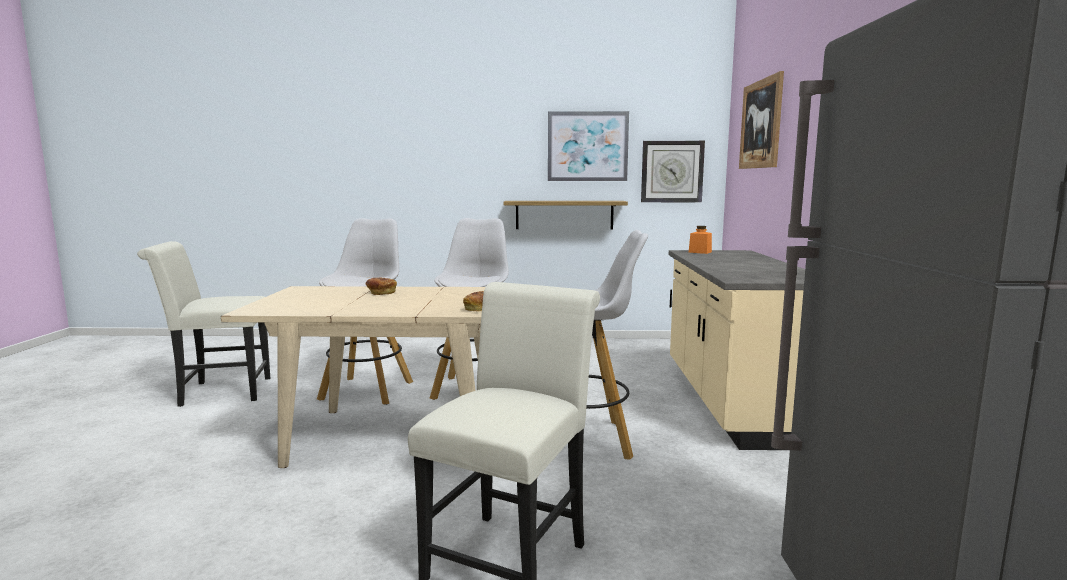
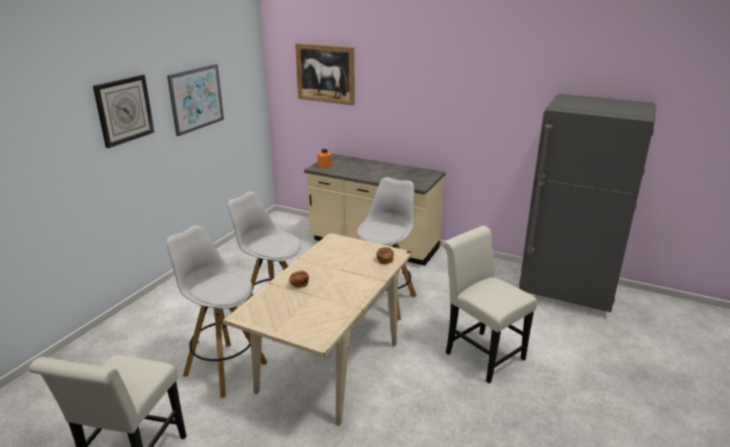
camera: 65 degrees left, 15 degrees up
shelf [504,201,628,229] -> none
wall clock [641,141,705,202] -> wall clock moved to [93,75,155,148]

